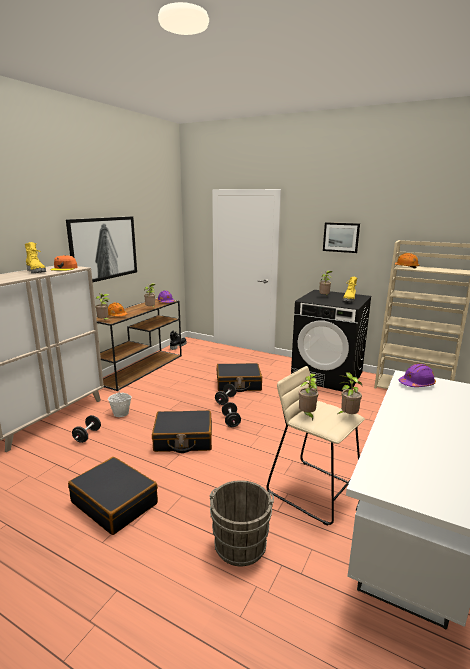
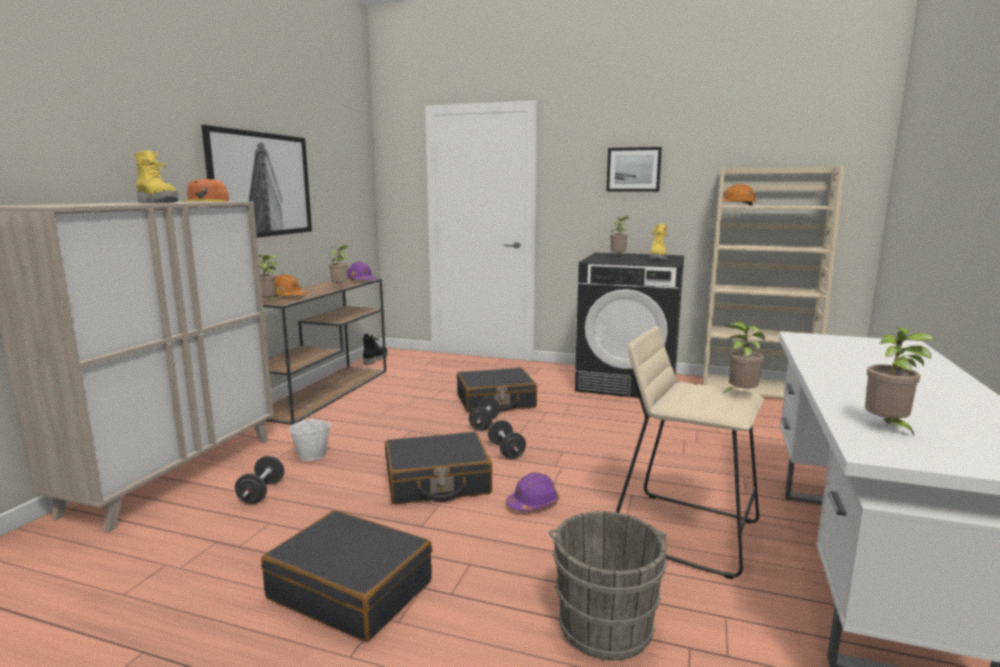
camera: 10 degrees left, 5 degrees down
potted plant [299,373,318,421] -> potted plant moved to [865,327,934,435]
purple hard hat [399,364,436,387] -> purple hard hat moved to [506,472,559,511]

